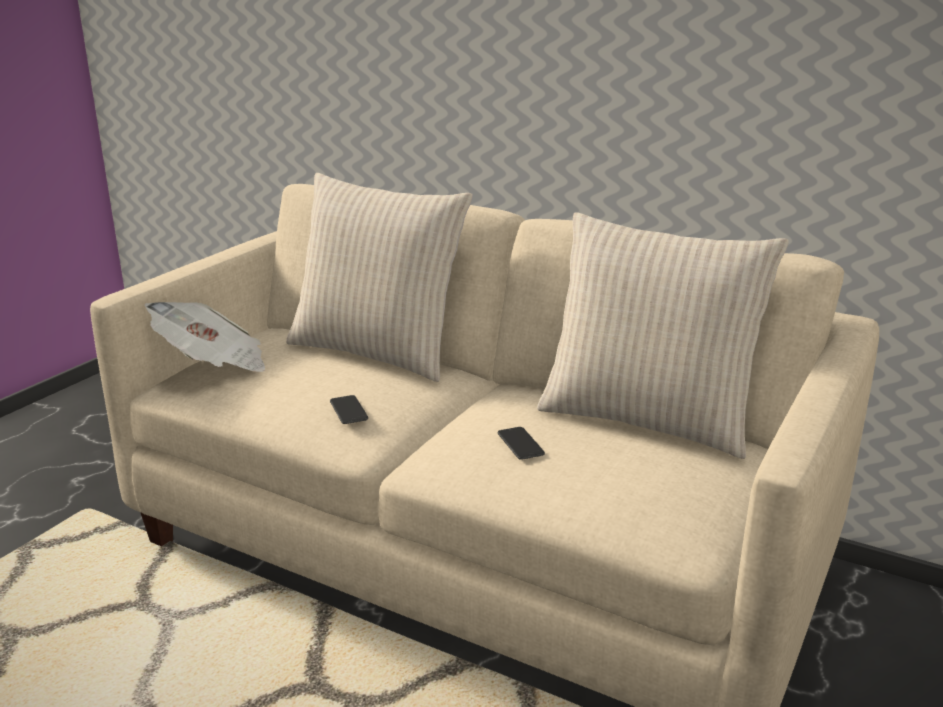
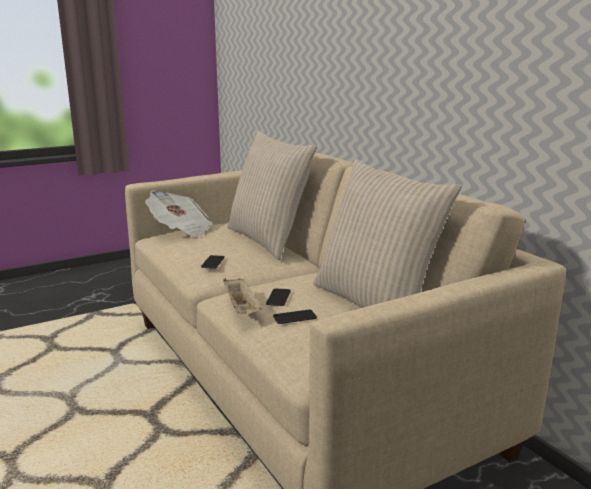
camera: 30 degrees right, 5 degrees down
none -> beige tray [223,278,262,314]
none -> phone [273,310,317,324]

